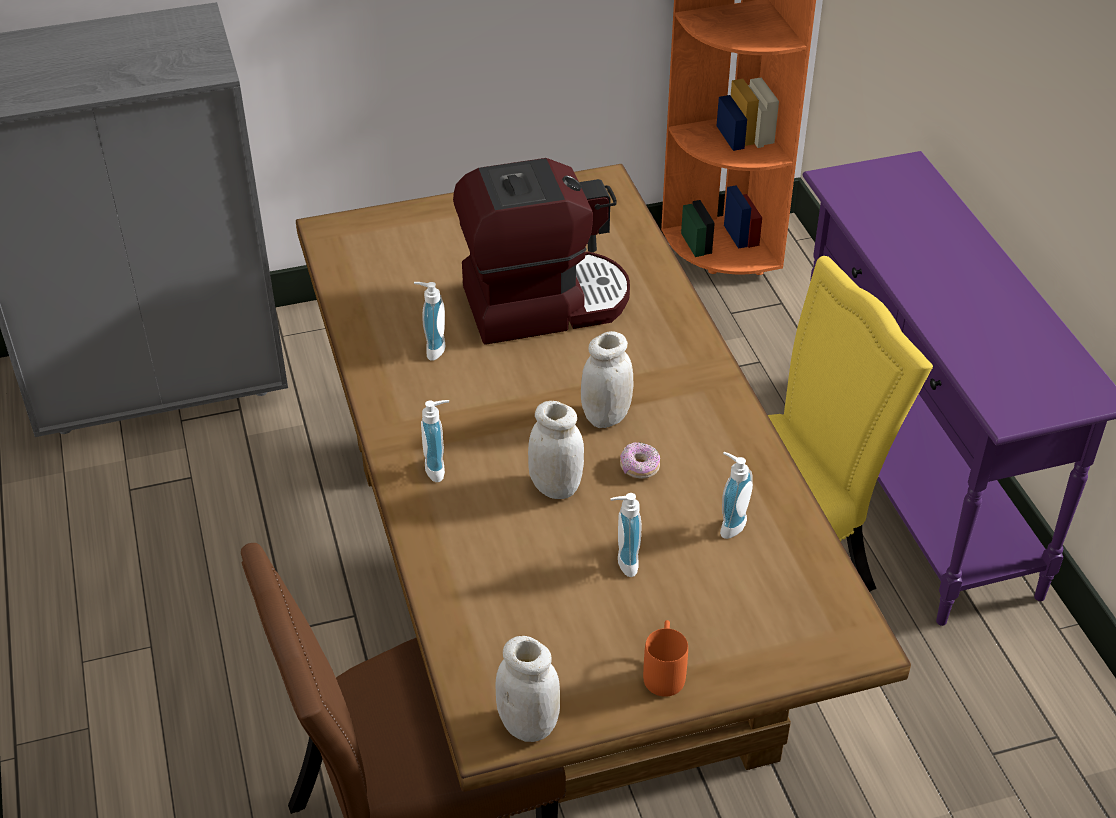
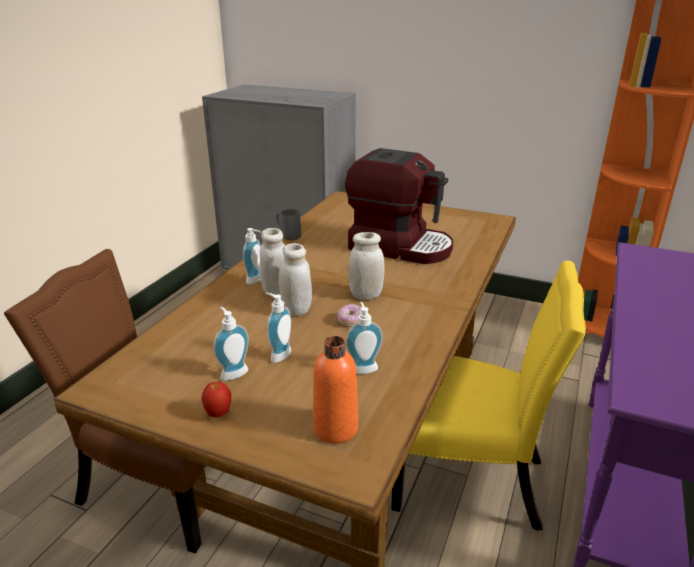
camera: 40 degrees right, 15 degrees down
soap dispenser [414,282,446,361] -> soap dispenser moved to [213,307,249,381]
white jar [496,636,560,742] -> white jar moved to [260,228,285,296]
orange mug [643,620,688,697] -> apple [201,382,231,417]
none -> grey mug [276,209,301,240]
none -> orange bottle [313,336,358,444]

